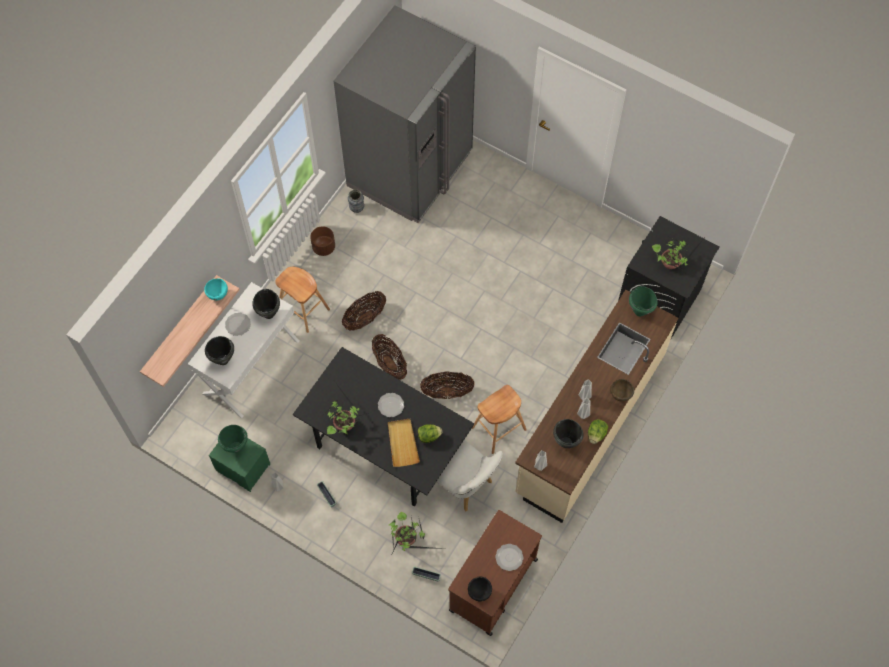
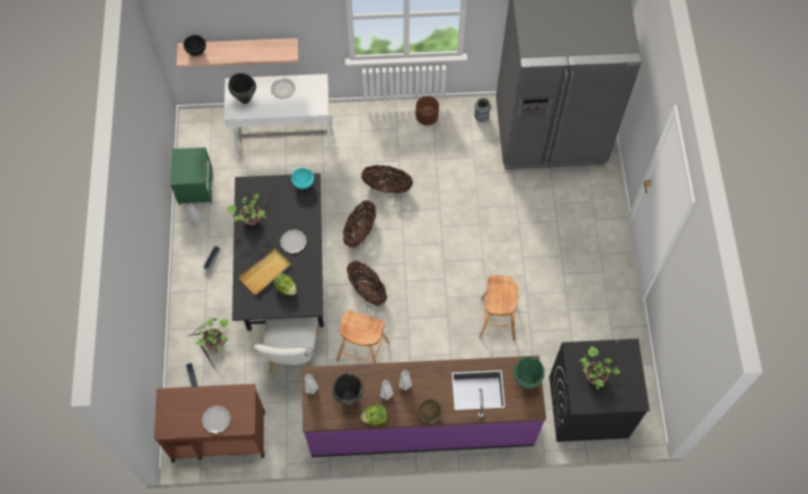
camera: 55 degrees right, 0 degrees up
turquoise bowl [204,278,228,300] -> turquoise bowl moved to [291,168,314,189]
green cooking pot [218,425,248,453] -> none
black cooking pot [252,289,280,319] -> none
brown stool [275,267,330,333] -> brown stool moved to [479,275,519,340]
black bowl [468,576,492,601] -> black bowl moved to [183,35,206,56]
beige counter [515,290,678,523] -> purple counter [302,356,546,457]

